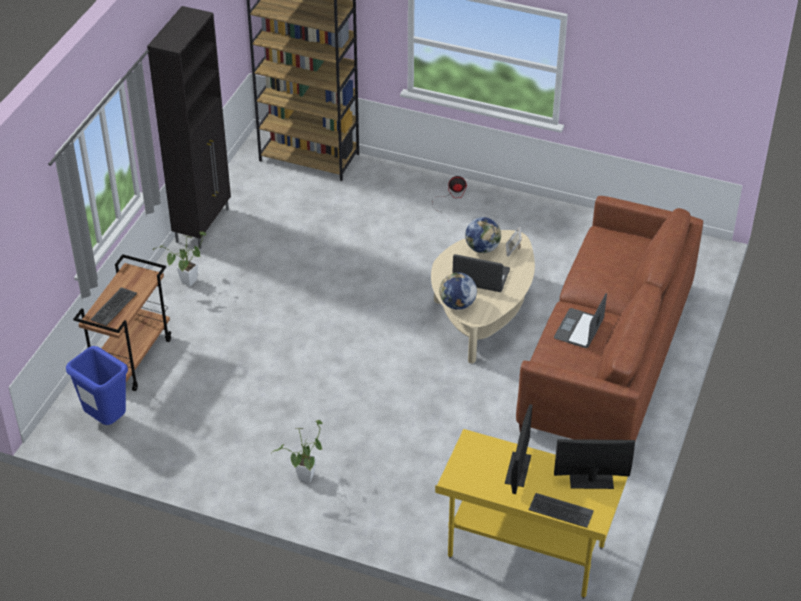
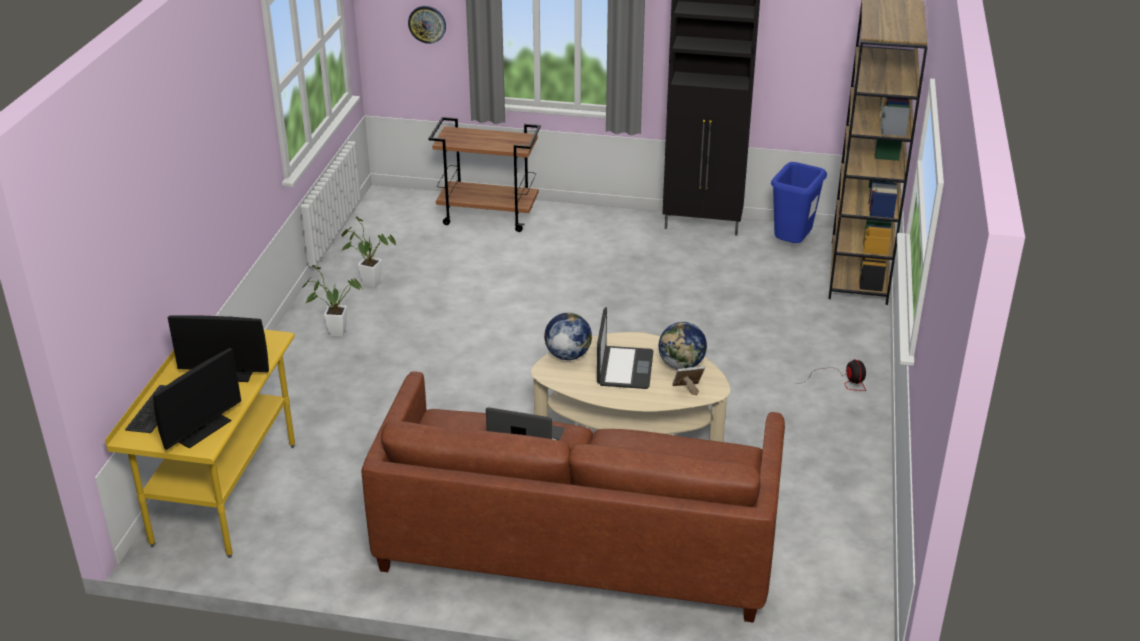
camera: 80 degrees right, 10 degrees down
blue trash can [66,346,128,425] -> blue trash can moved to [771,162,827,243]
keyboard [90,287,137,326] -> none
potted plant [153,232,206,286] -> potted plant moved to [341,217,396,288]
monitor [554,439,635,489] -> monitor turned 45 degrees clockwise [153,348,241,450]
none -> wall clock [408,6,446,44]

